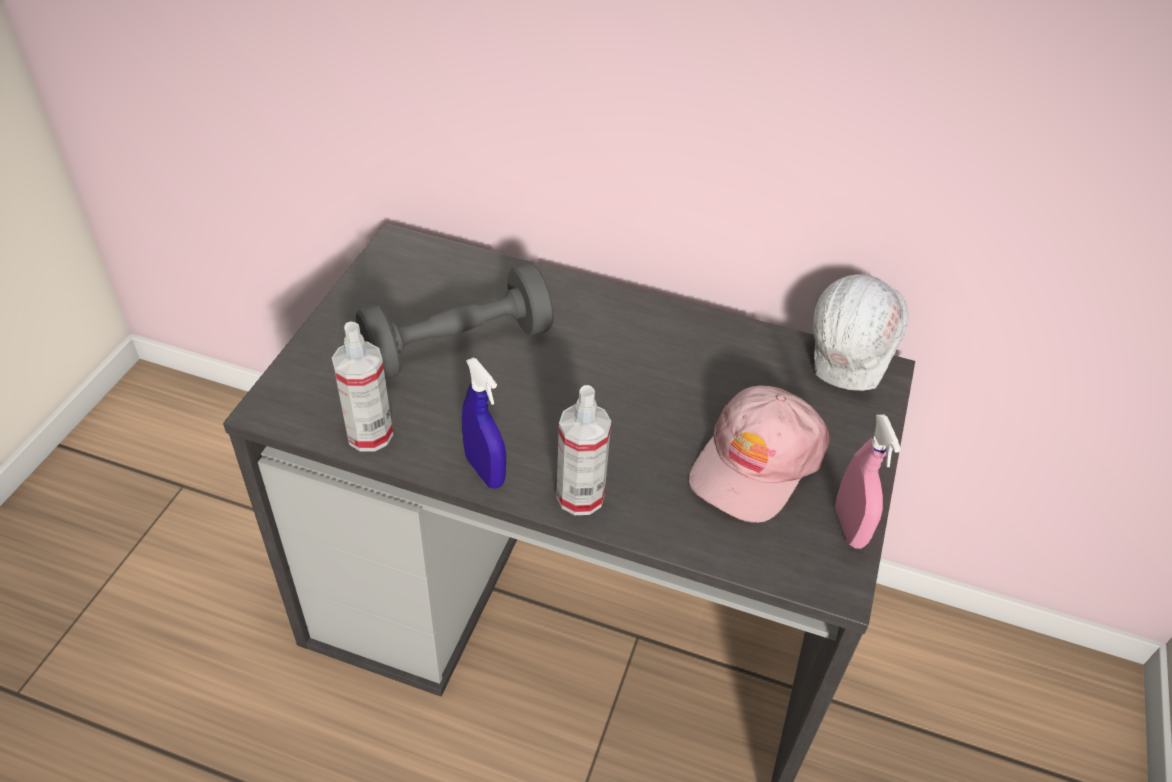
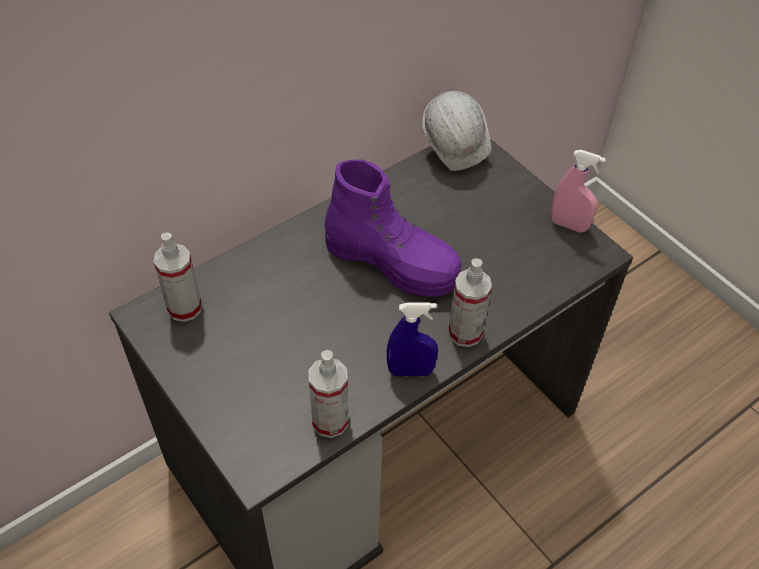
camera: 55 degrees left, 5 degrees up
grey dumbbell [356,264,554,379] -> none
pink cap [689,385,831,523] -> none
none -> spray bottle [154,232,202,322]
none -> purple boot [325,160,462,297]

